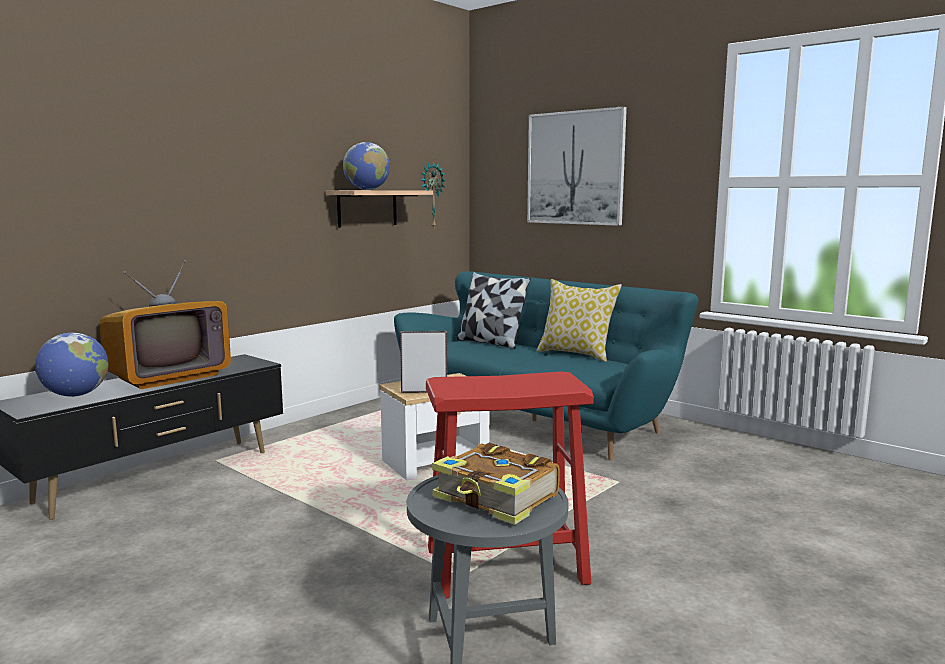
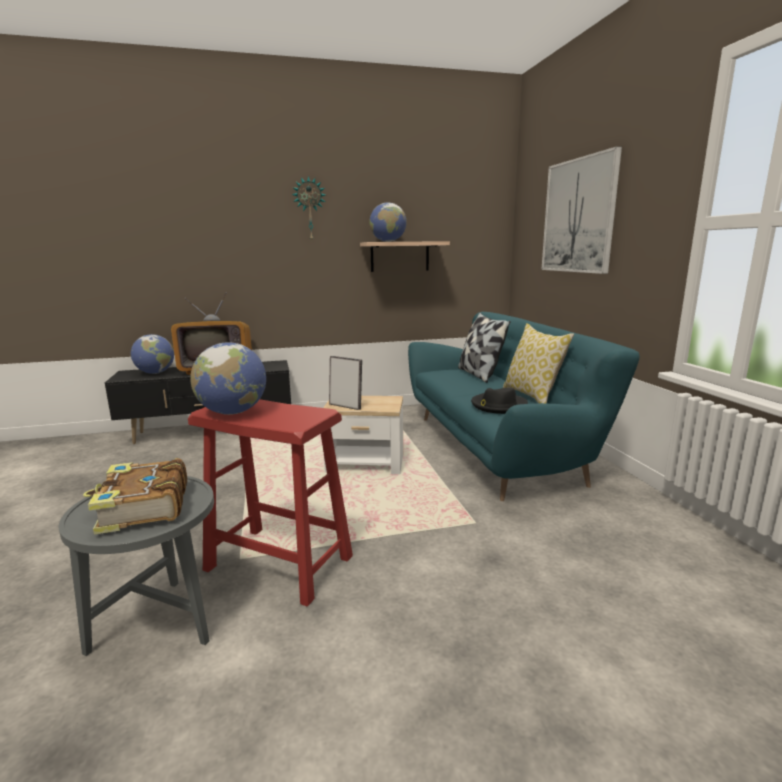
camera: 35 degrees right, 5 degrees up
wall clock [421,161,446,227] -> wall clock moved to [292,176,325,241]
none -> globe [190,342,266,415]
none -> black hat [471,388,528,414]

